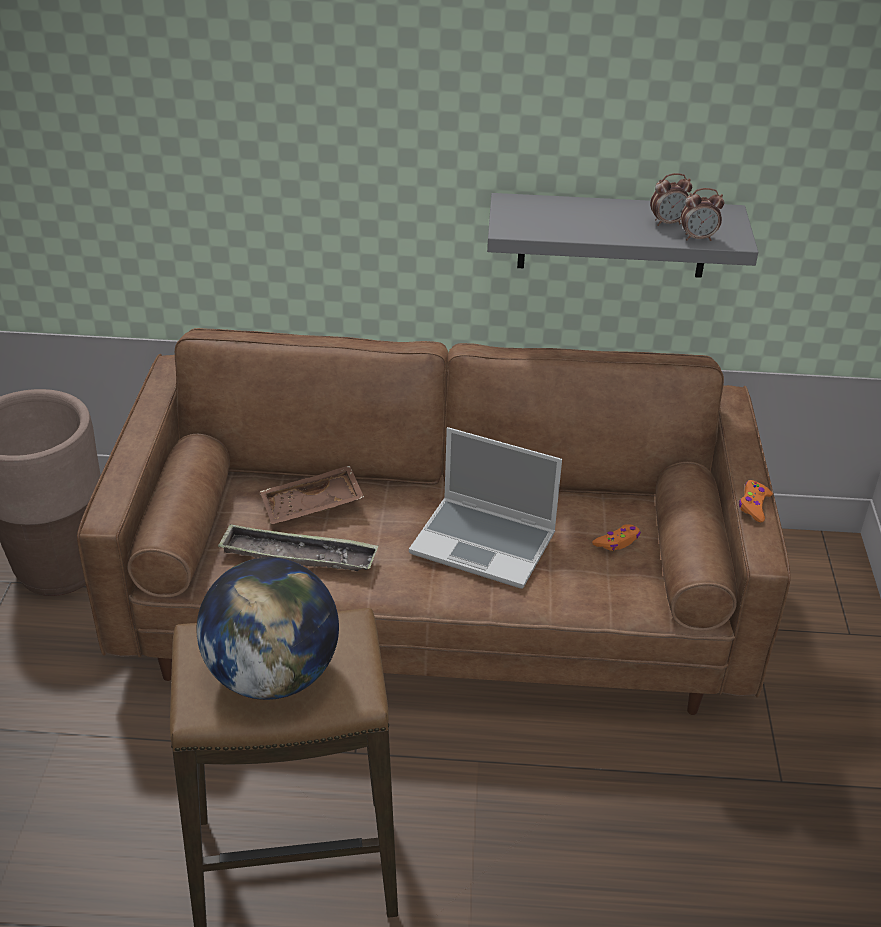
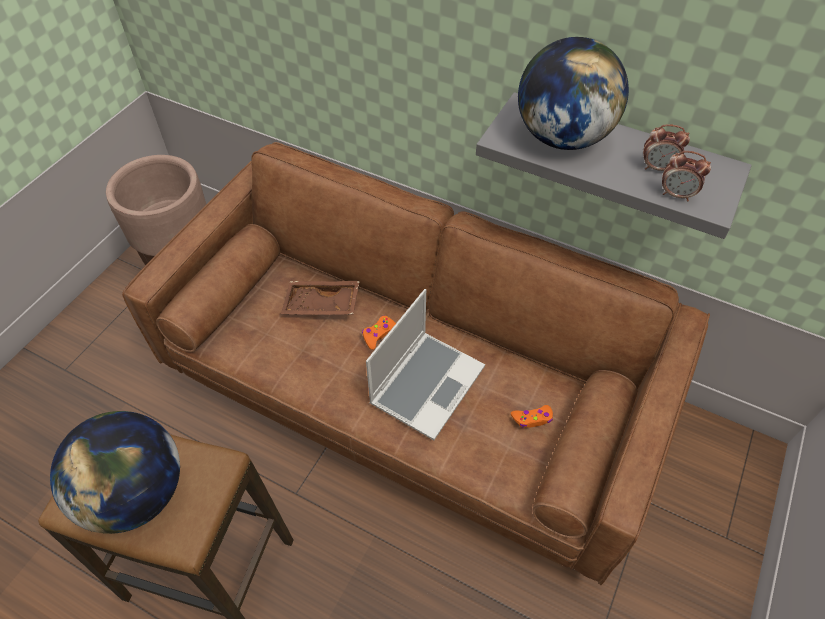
camera: 25 degrees right, 15 degrees up
tray [218,525,378,571] -> none
laptop [409,427,562,589] -> laptop turned 105 degrees counterclockwise [366,289,485,440]
orange game controller [739,480,773,522] -> orange game controller moved to [362,316,396,350]
none -> globe [518,37,629,150]

